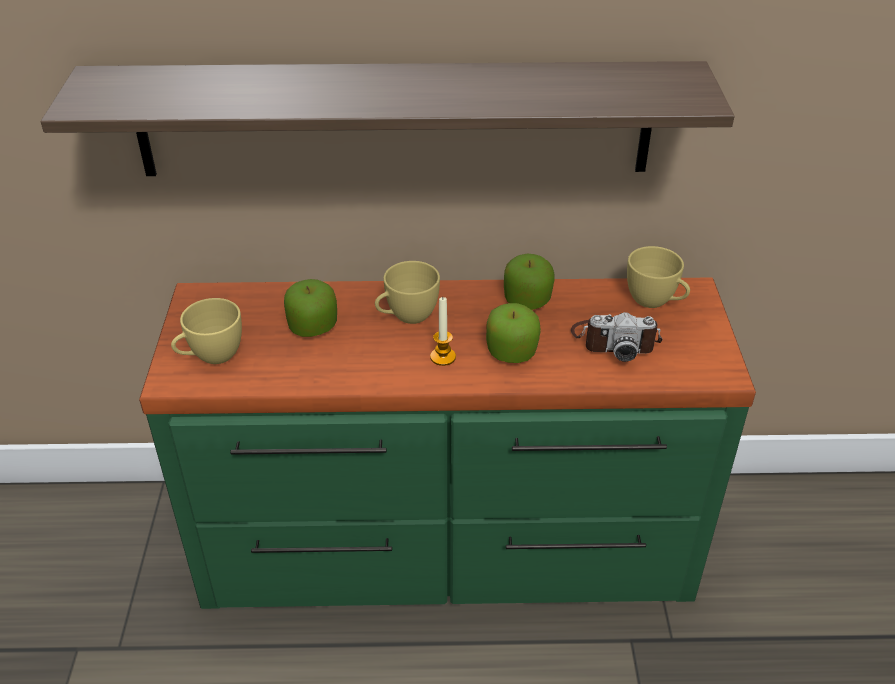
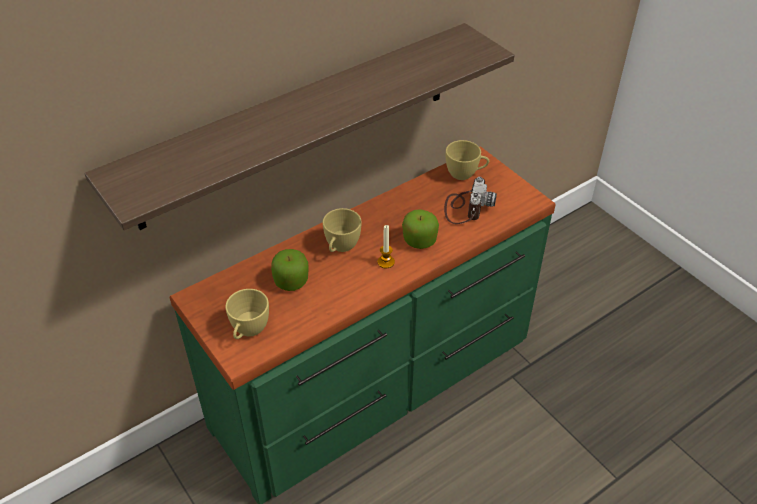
camera: 35 degrees left, 5 degrees up
apple [504,254,554,310] -> none
camera [571,312,662,362] -> camera turned 45 degrees counterclockwise [444,177,497,224]

